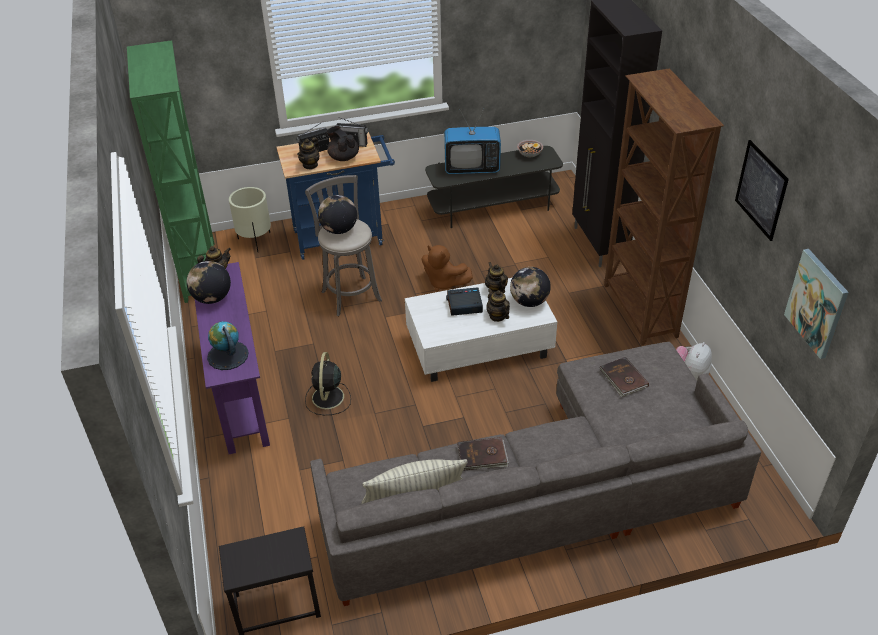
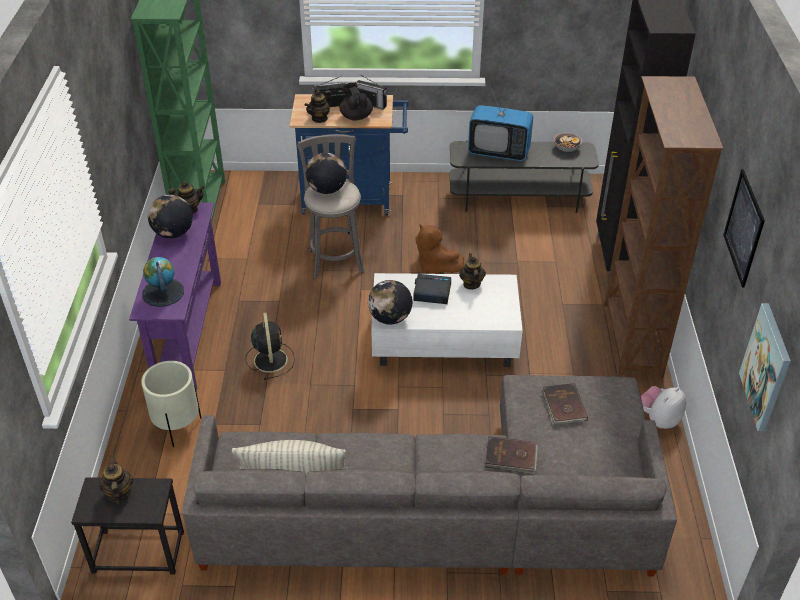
camera: 15 degrees right, 0 degrees up
beige planter [229,187,271,252] -> beige planter moved to [141,361,201,447]
black fan [305,352,351,415] -> black fan turned 150 degrees clockwise [245,313,295,380]
brown book [458,437,509,471] -> brown book moved to [484,436,538,474]
teapot [487,288,510,322] -> teapot moved to [99,455,134,504]
globe [510,267,551,307] -> globe moved to [368,280,412,325]

